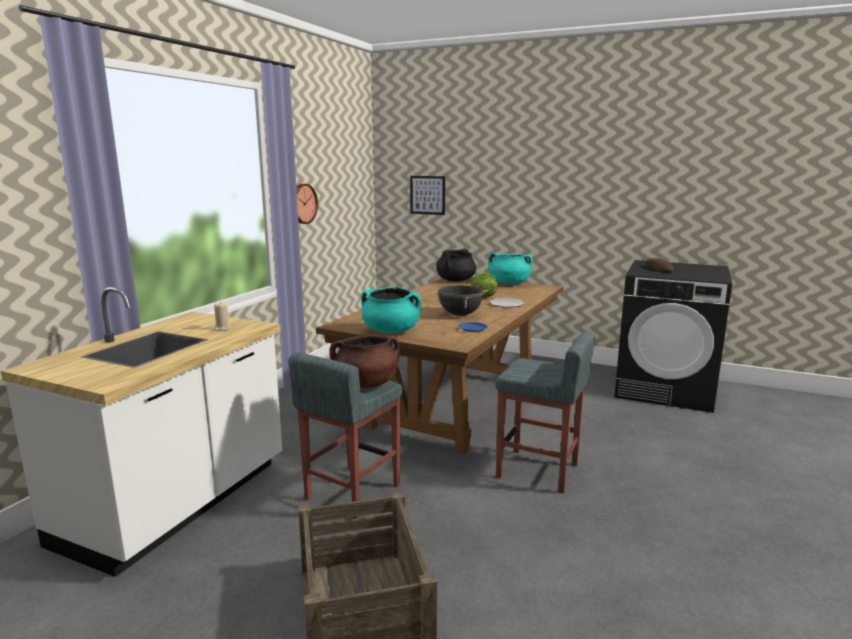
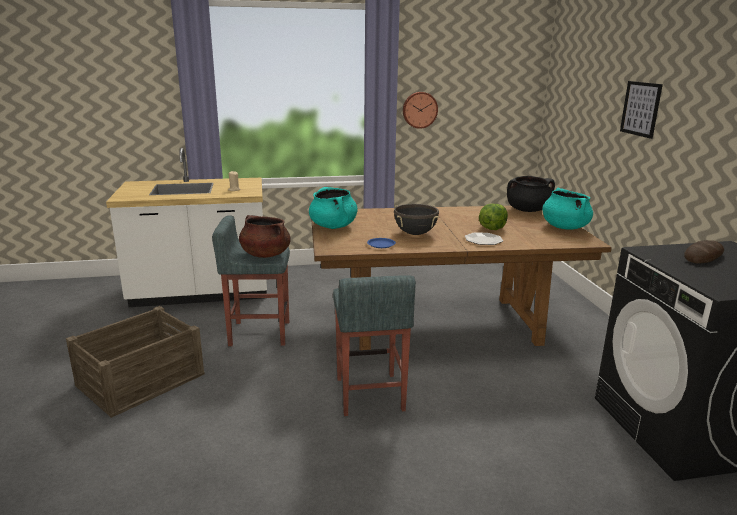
camera: 55 degrees right, 5 degrees up
picture [410,176,445,215] -> picture moved to [620,81,663,139]

